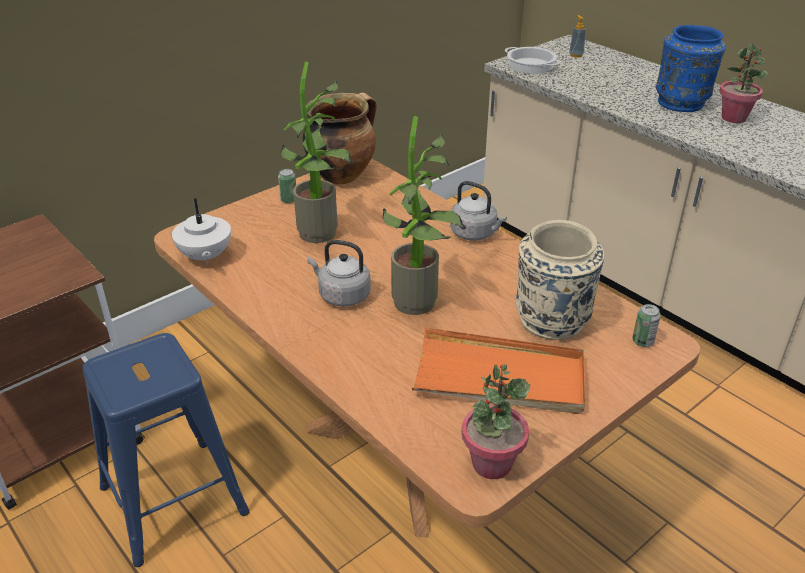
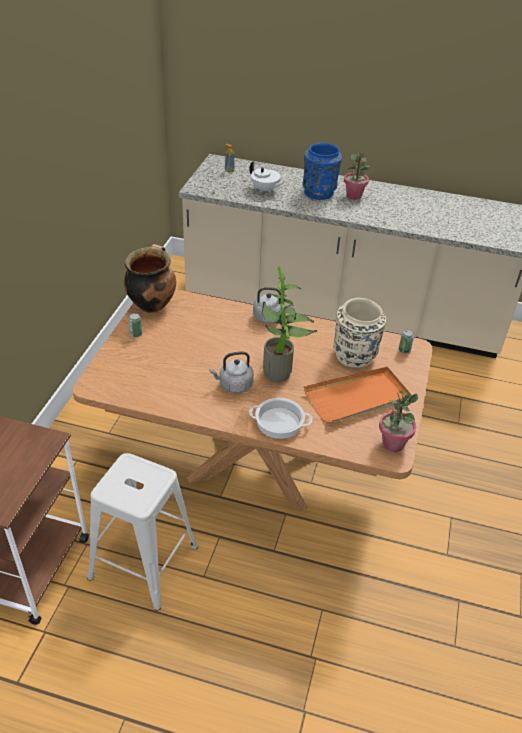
camera: 35 degrees left, 5 degrees up
blue stool [83,333,250,567] -> white stool [87,453,198,611]
white teapot [172,198,231,265] -> white teapot moved to [249,161,284,193]
potted plant [281,62,353,243] -> none
cooking pot [504,47,561,74] -> cooking pot moved to [249,398,312,439]

